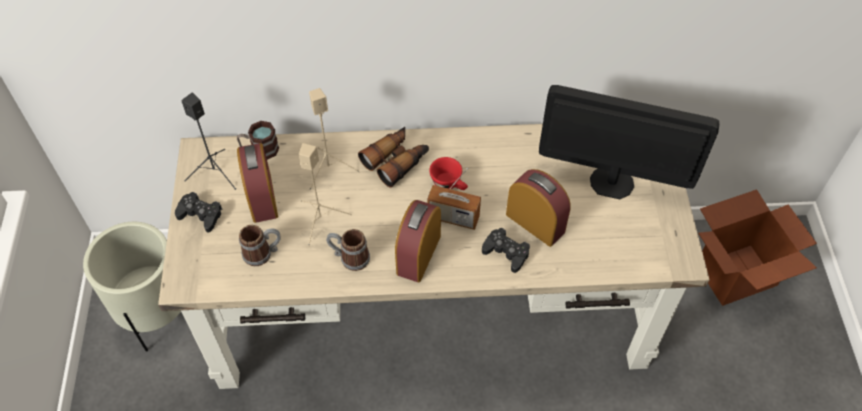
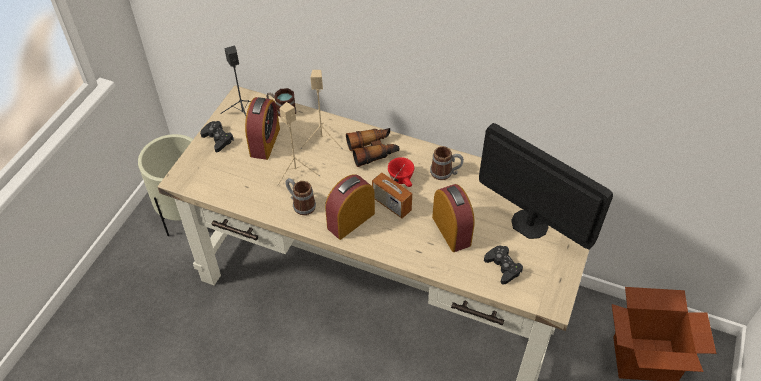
camera: 25 degrees right, 5 degrees down
mug [239,225,281,266] -> mug moved to [430,146,464,180]
black game controller [482,228,530,273] -> black game controller moved to [484,246,523,285]

